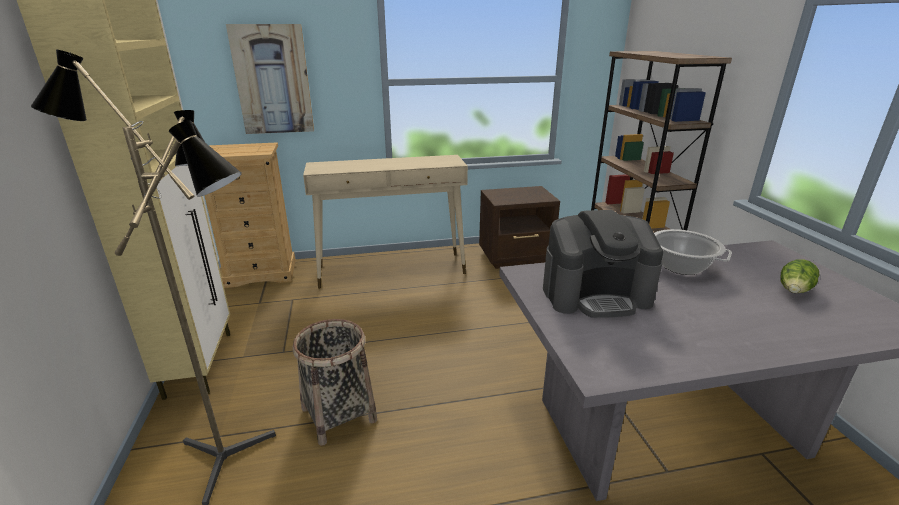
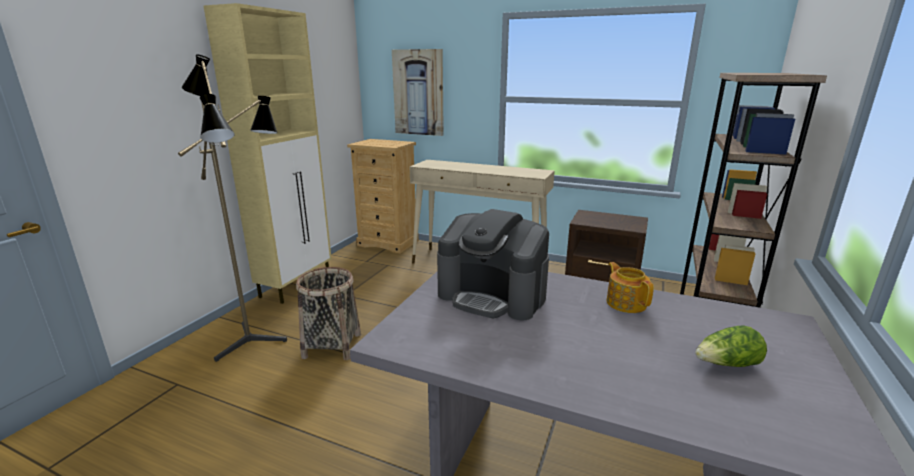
camera: 35 degrees right, 5 degrees down
cooking pot [654,229,732,275] -> teapot [607,262,654,313]

